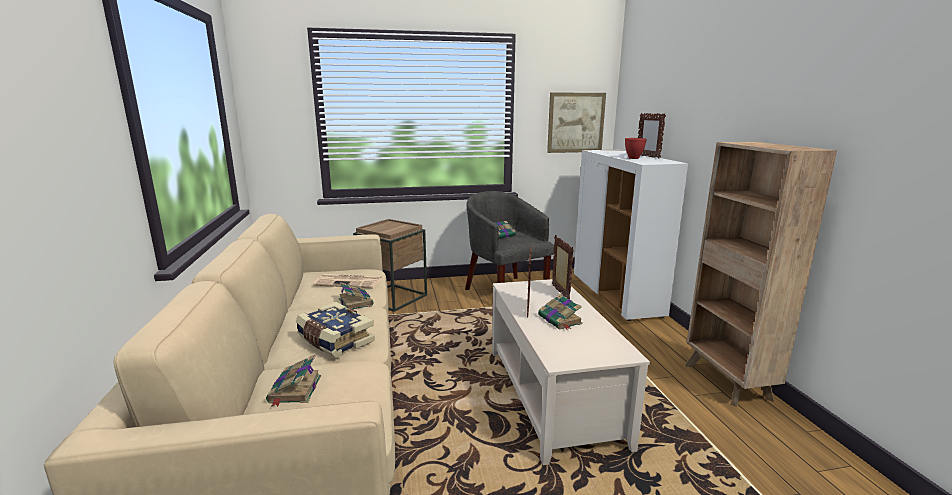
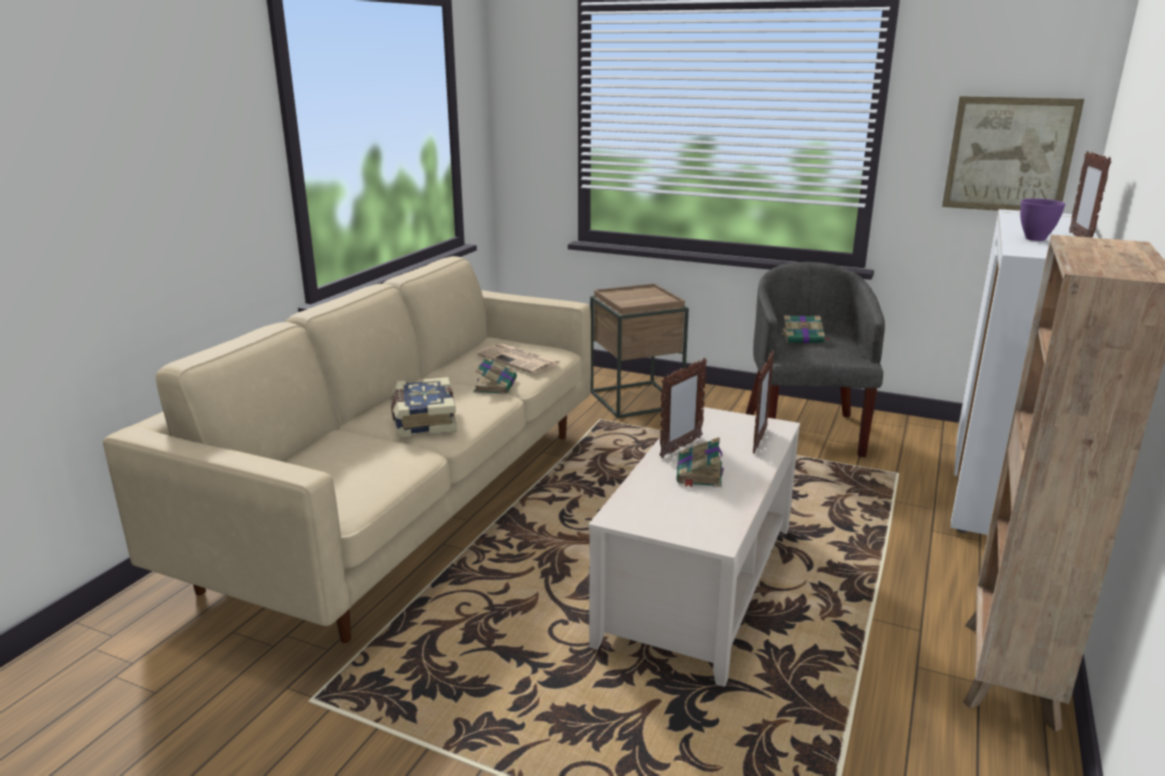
camera: 35 degrees right, 5 degrees up
book [266,355,321,407] -> none
red bowl [625,138,647,159] -> purple bowl [1020,199,1065,241]

